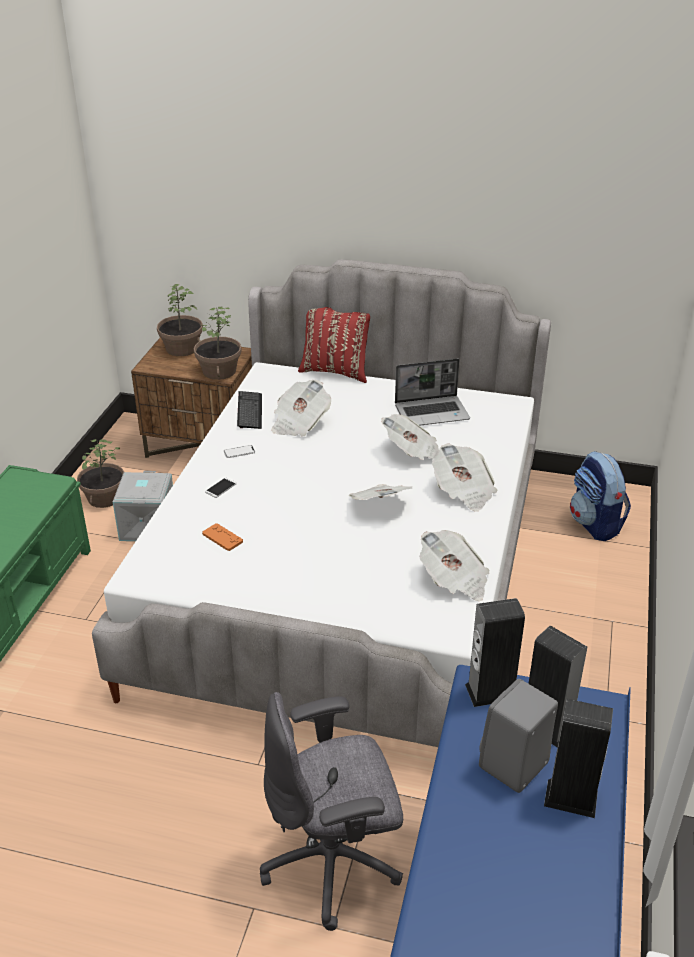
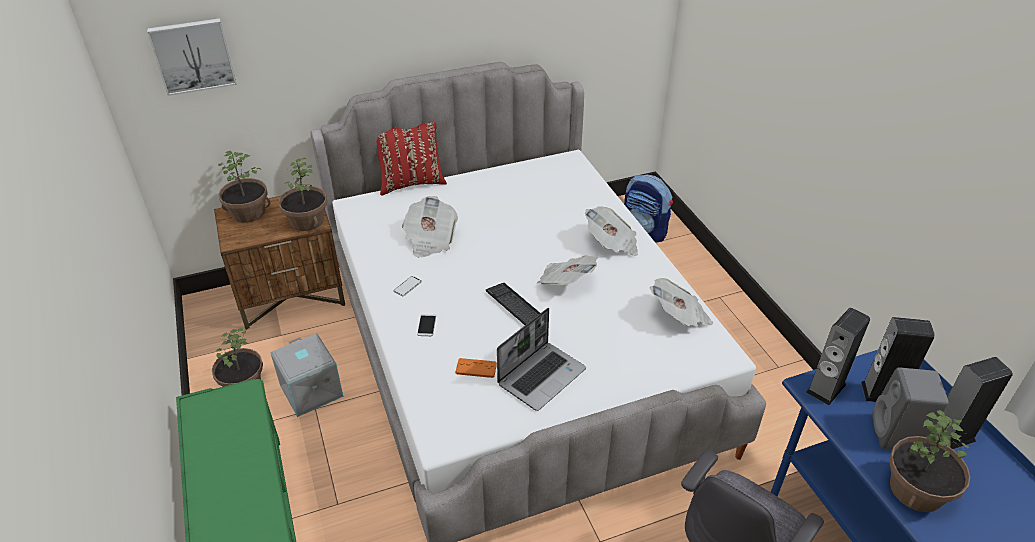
camera: 35 degrees left, 5 degrees up
keyboard [237,391,262,429] -> keyboard moved to [485,283,540,325]
newspaper [381,414,439,460] -> none
laptop [395,358,470,426] -> laptop moved to [497,308,586,411]
none -> picture [147,18,237,96]
none -> potted plant [889,410,970,512]

